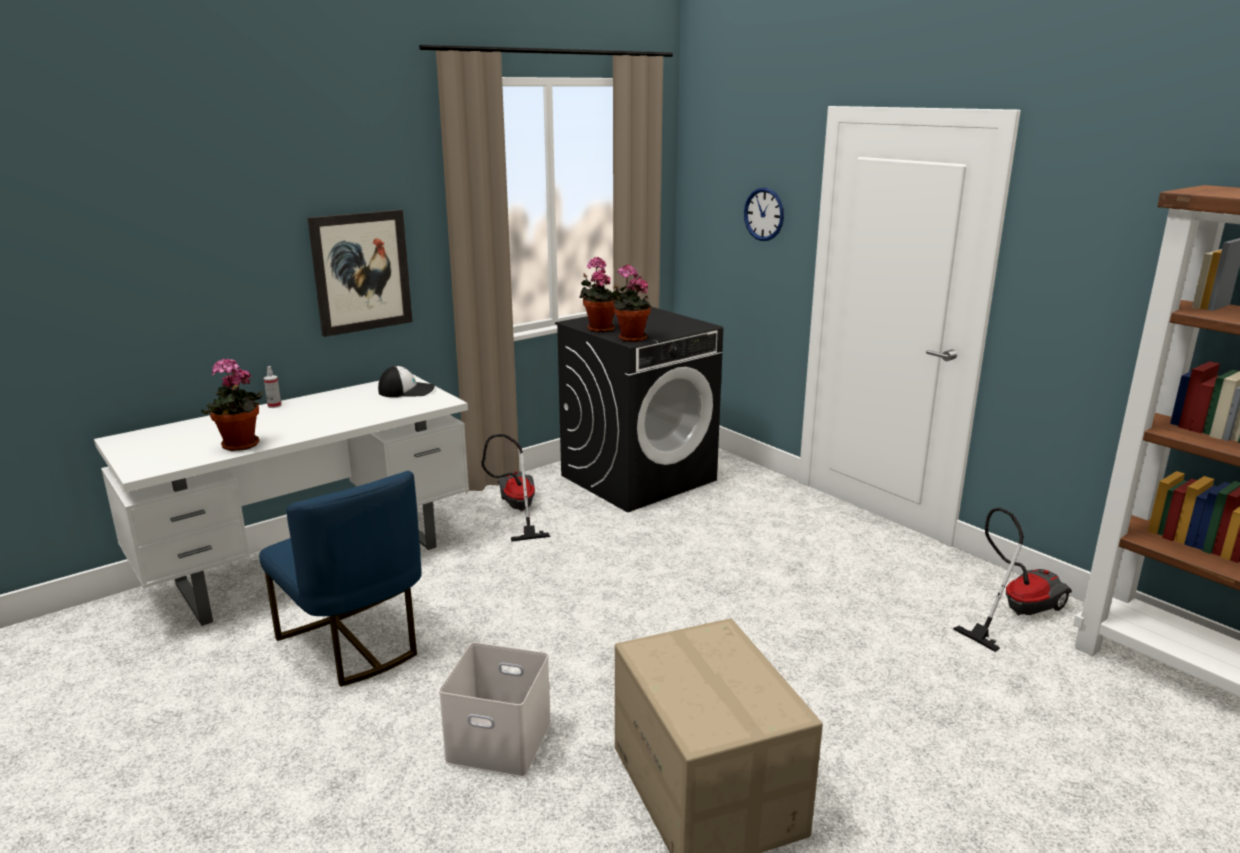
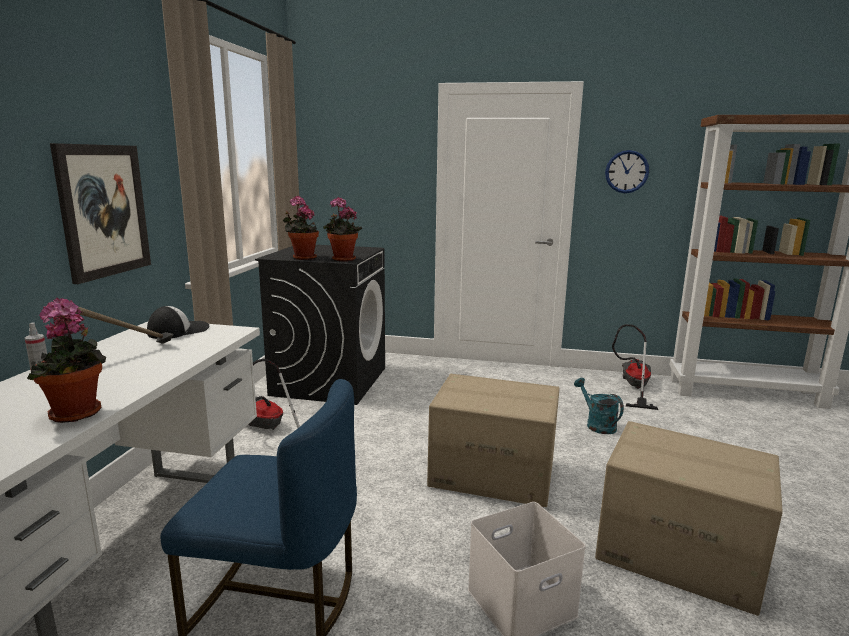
camera: 40 degrees left, 5 degrees down
wall clock [744,188,784,241] -> wall clock moved to [605,150,649,193]
none -> hammer [75,307,173,344]
none -> cardboard box [427,374,560,507]
none -> turquoise watering can [574,378,624,434]

